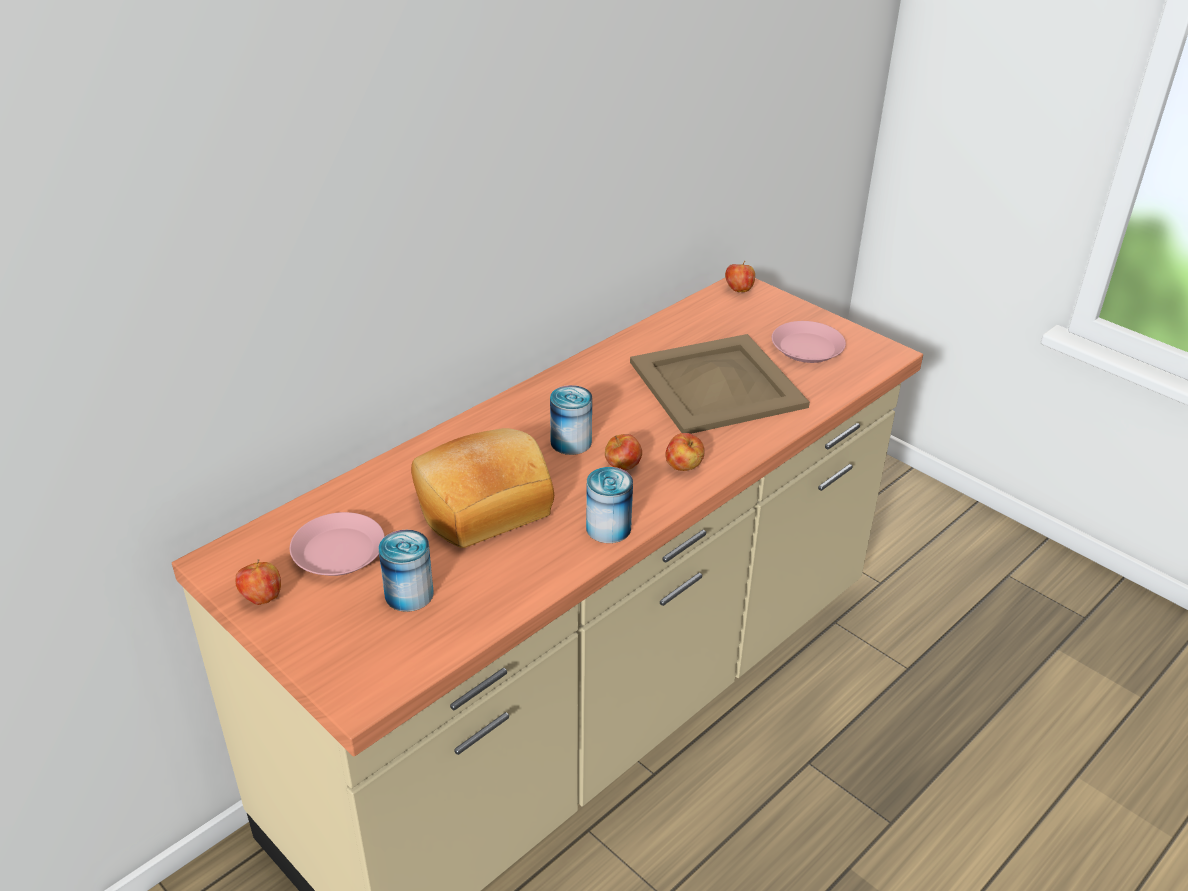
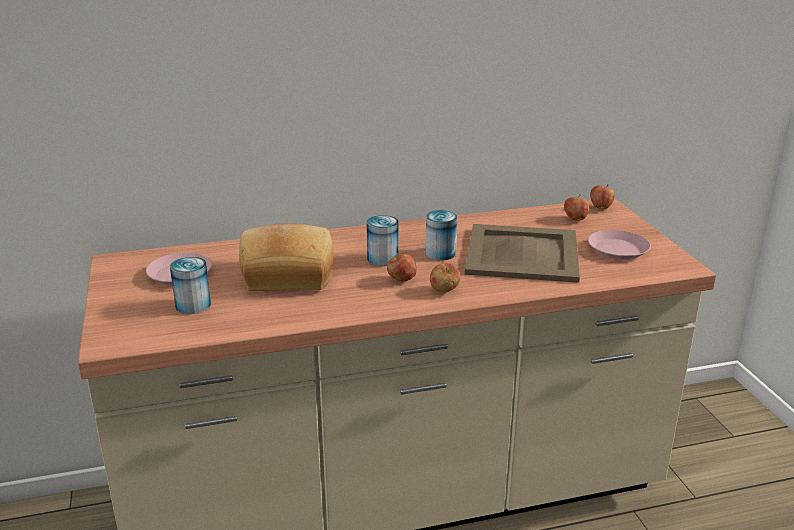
camera: 30 degrees right, 10 degrees down
apple [235,559,281,605] -> apple moved to [564,195,589,221]
can [586,467,633,543] -> can moved to [425,210,457,261]

